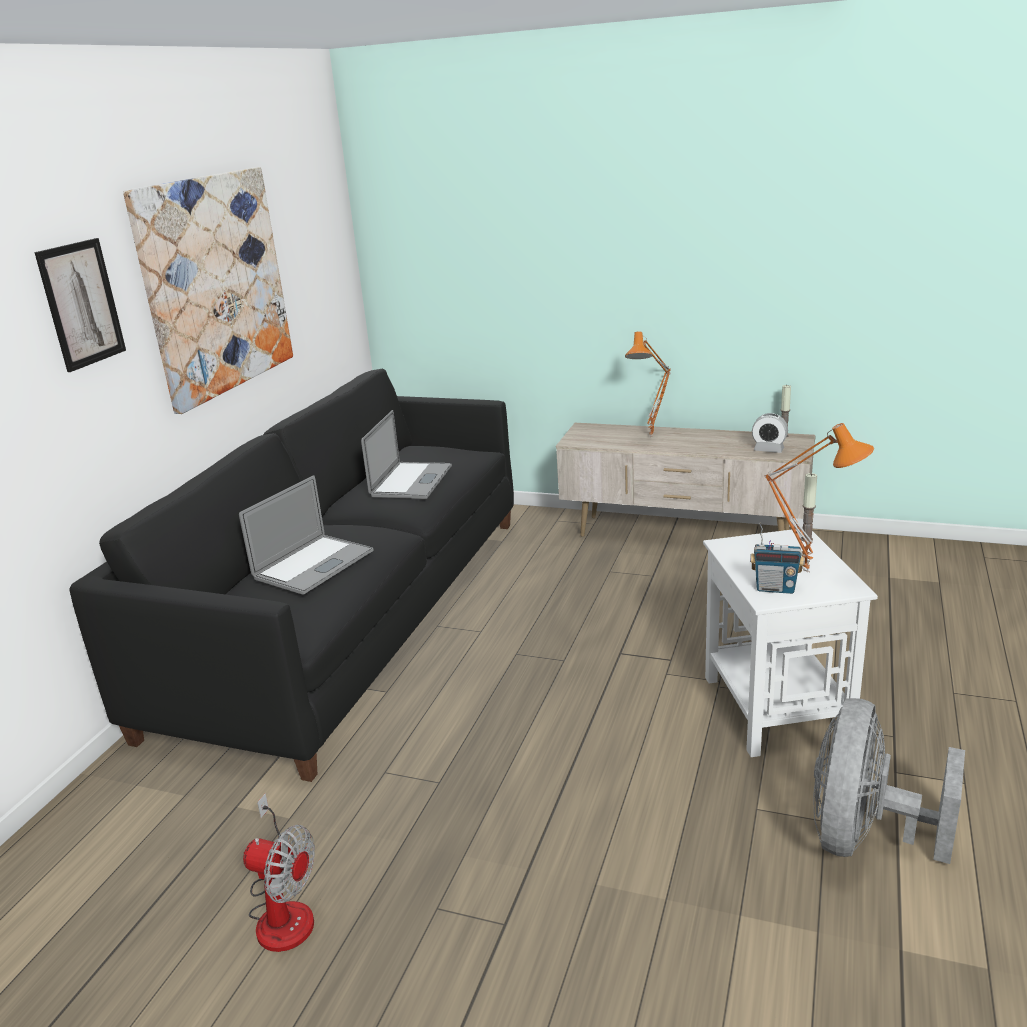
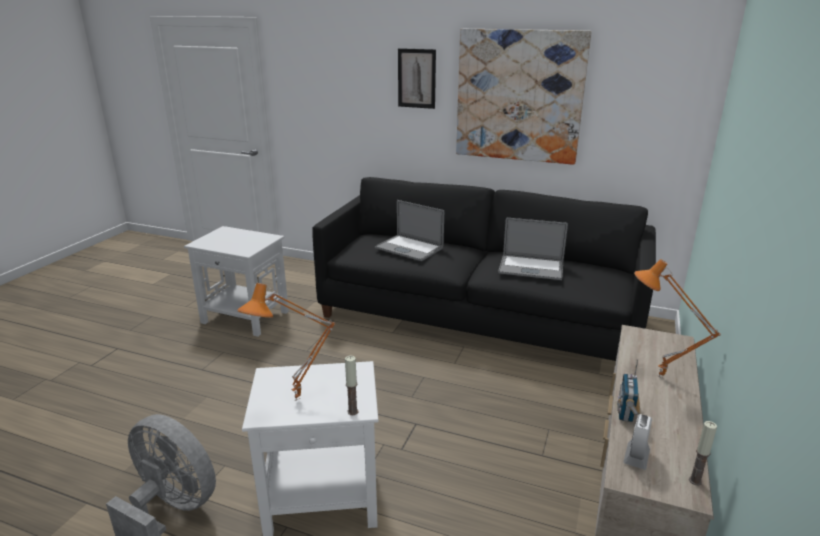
camera: 90 degrees right, 0 degrees up
fan [243,793,315,952] -> white side table [184,226,289,337]
radio [750,523,805,594] -> radio moved to [617,359,640,422]

